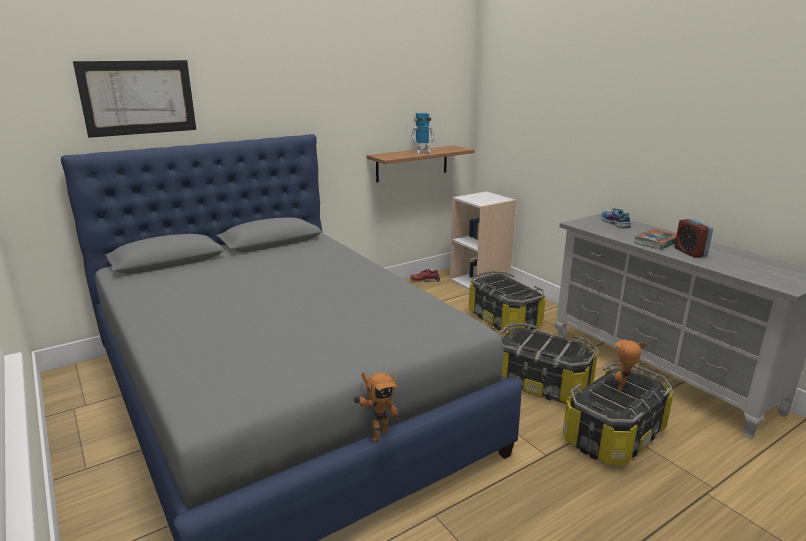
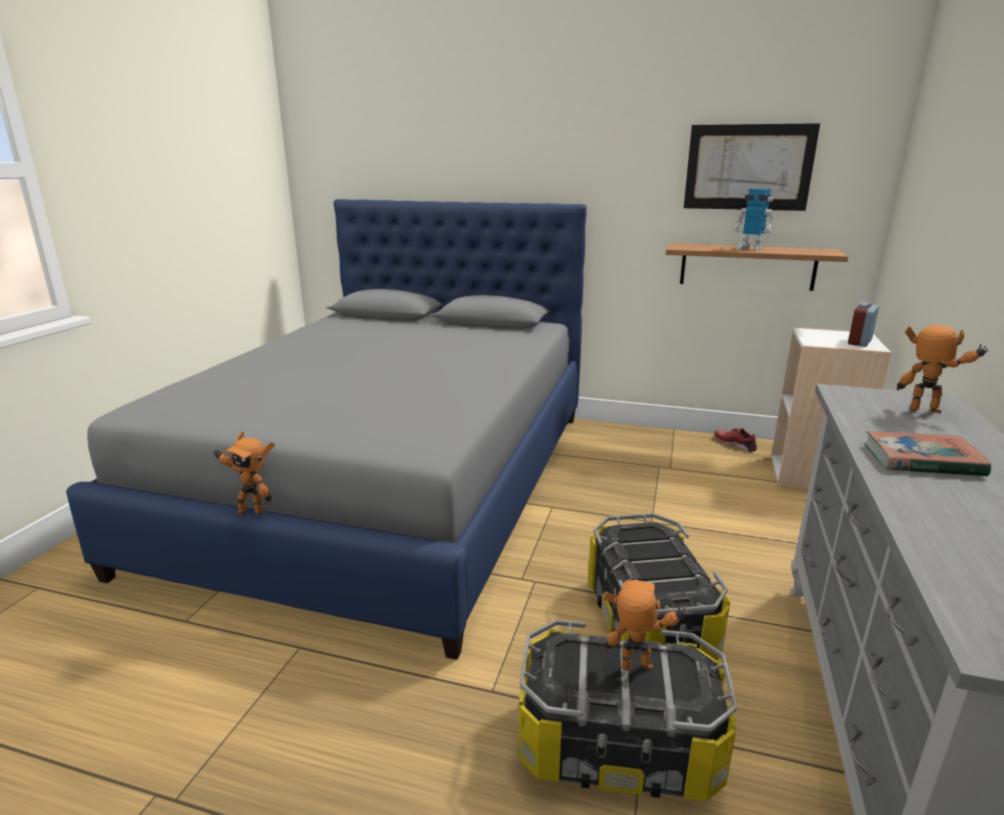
camera: 50 degrees right, 0 degrees up
picture [73,60,196,138] -> picture moved to [684,123,820,211]
storage box [469,271,545,333] -> none
shoe [601,208,631,228] -> toy robot [897,325,989,413]
alarm clock [675,219,713,258] -> alarm clock moved to [848,302,879,347]

